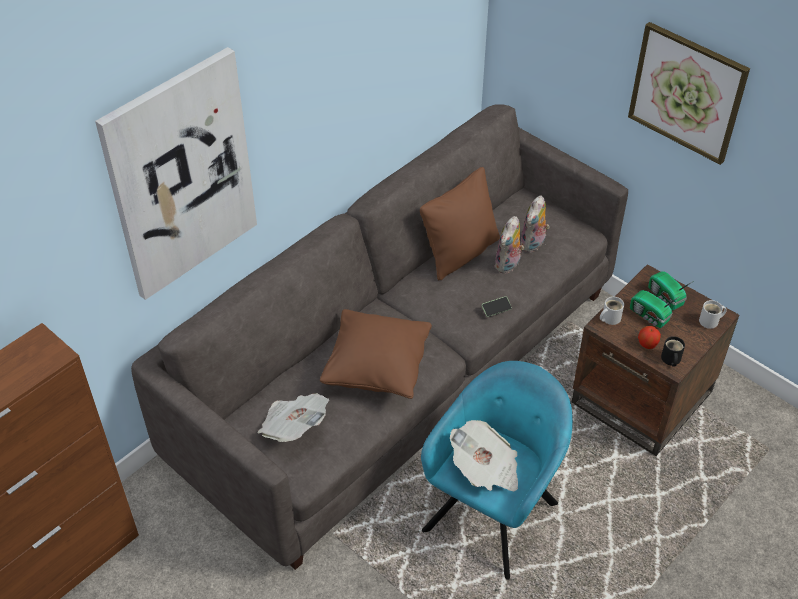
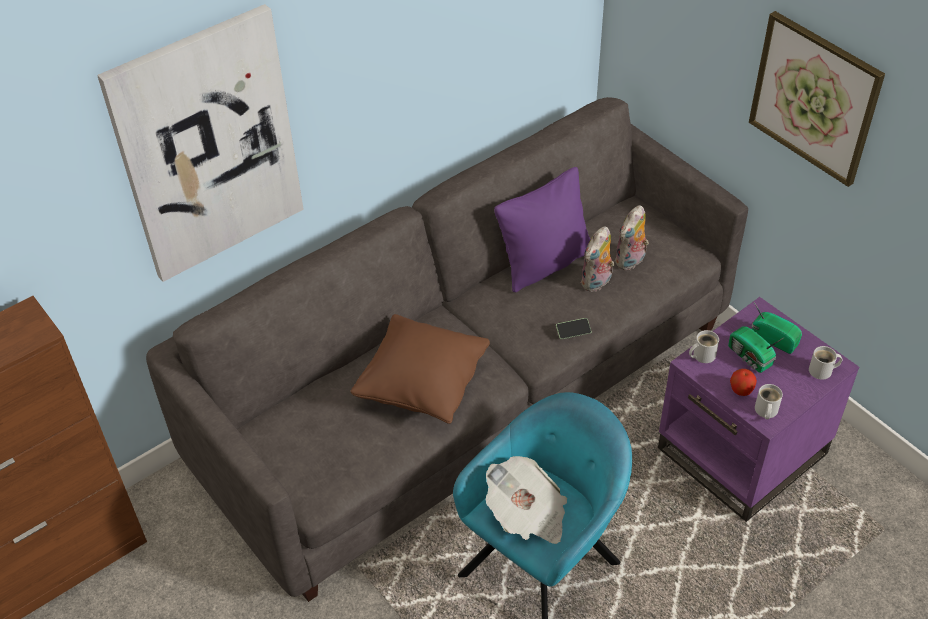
camera: 10 degrees right, 0 degrees up
newspaper [258,393,329,442] -> none
brown pillow [420,167,500,280] -> purple pillow [494,167,591,292]
brown side table [572,264,739,456] -> purple side table [658,297,859,522]
radio [648,271,692,310] -> radio turned 150 degrees clockwise [751,303,802,354]
black mug [661,336,685,366] -> white mug [755,384,783,420]

